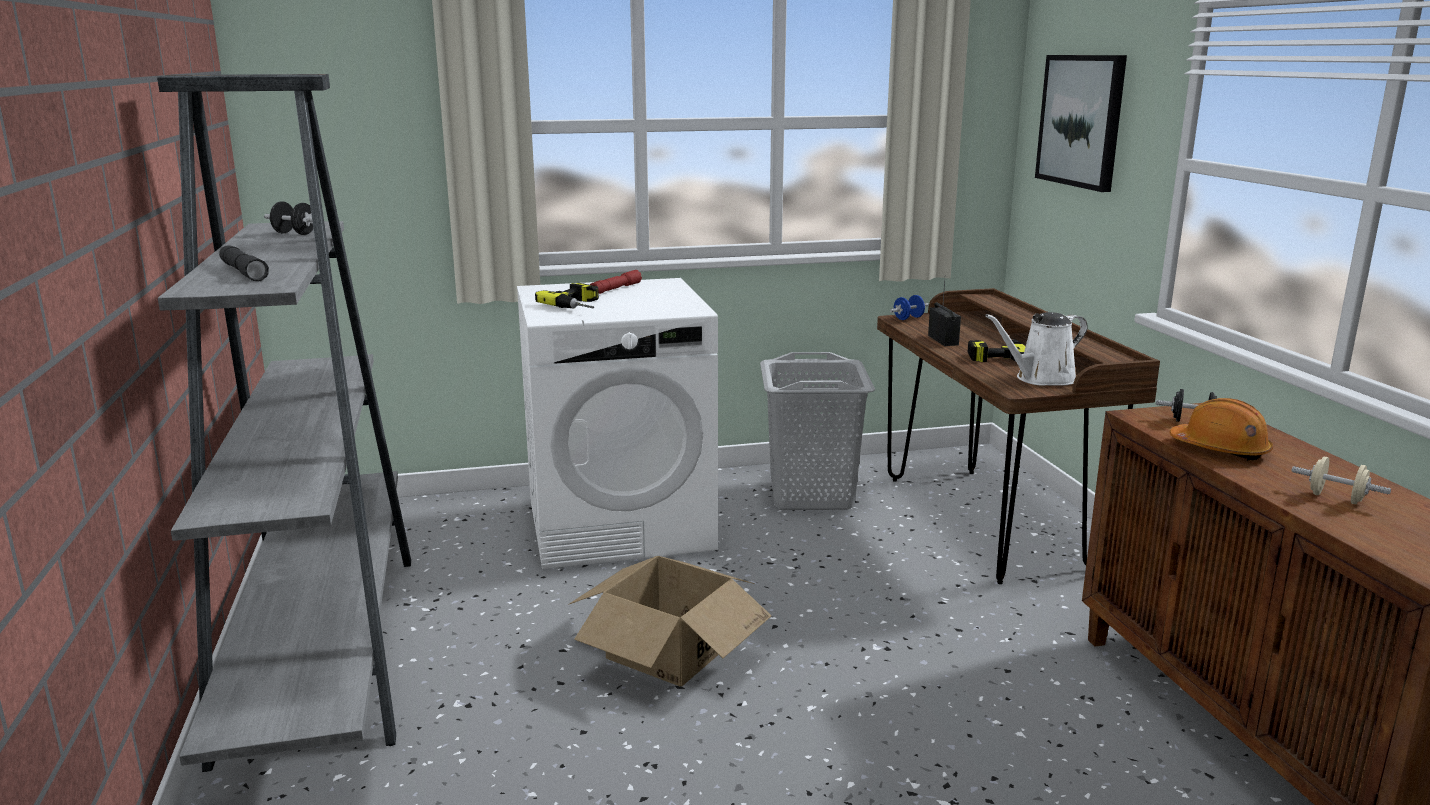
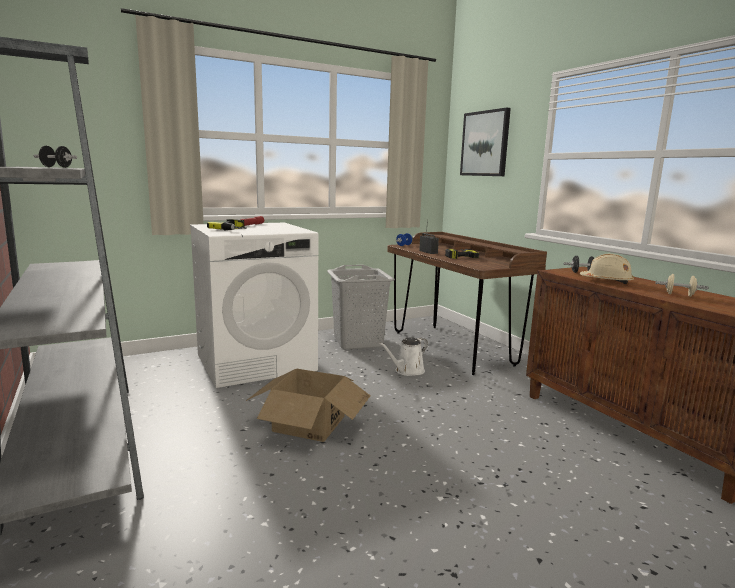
camera: 15 degrees left, 5 degrees down
grey flashlight [219,245,269,281] -> none
white watering can [985,312,1088,386] -> white watering can moved to [379,337,428,376]
orange hard hat [1169,398,1273,461] -> beige hard hat [580,254,634,284]

